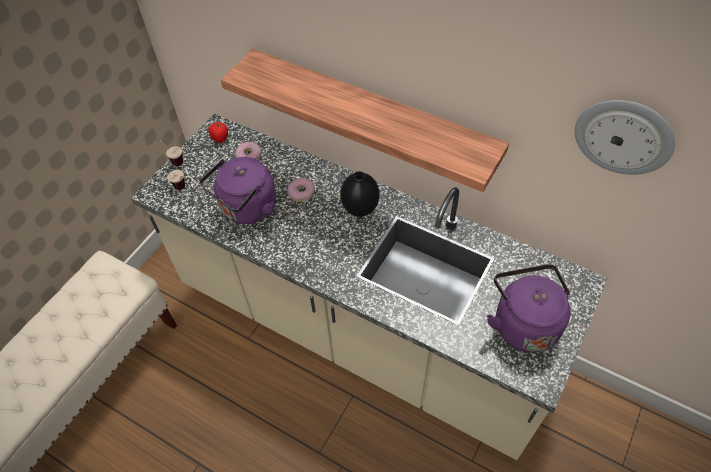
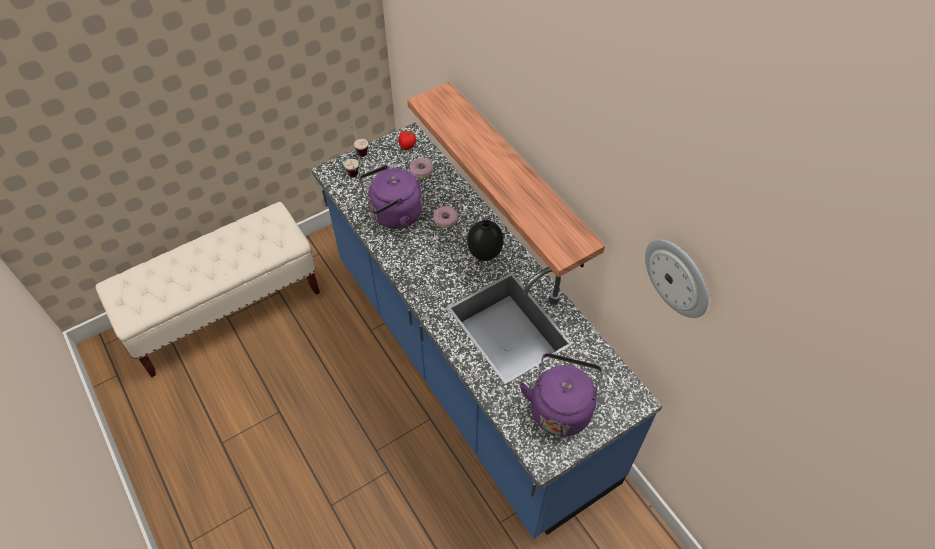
camera: 25 degrees right, 0 degrees up
beige counter [131,113,608,460] -> blue counter [311,123,662,539]

